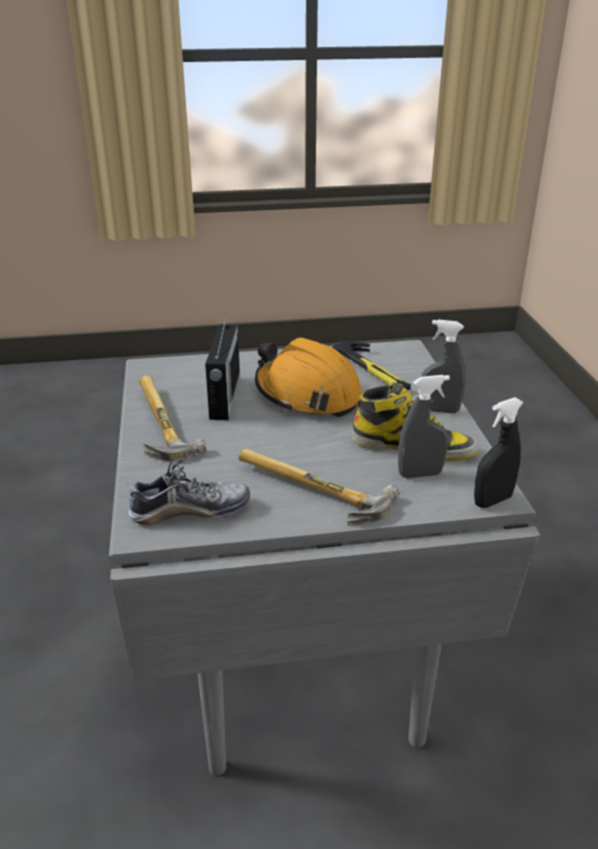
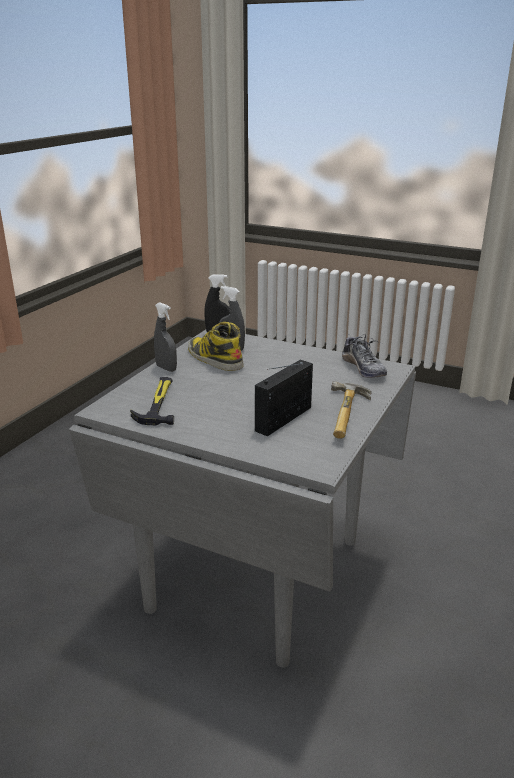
camera: 145 degrees left, 5 degrees down
shoe [128,457,250,525] -> shoe turned 135 degrees counterclockwise [342,334,387,378]
hammer [238,448,399,526] -> none
orange hard hat [255,338,362,417] -> none

